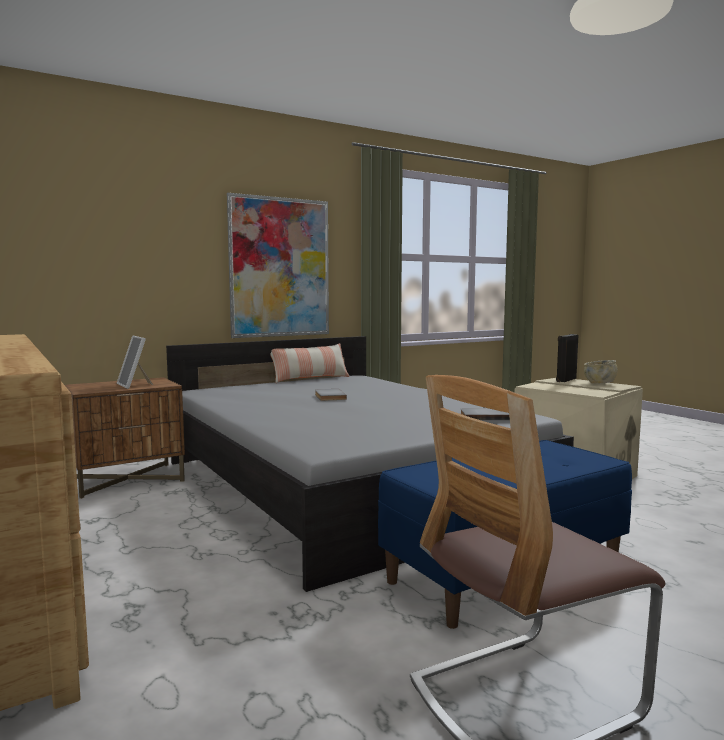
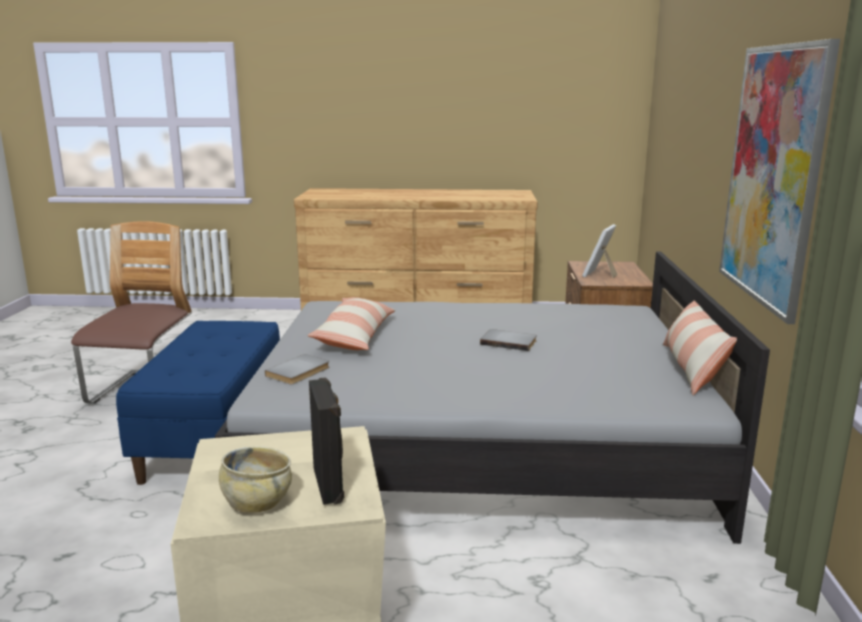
camera: 125 degrees right, 10 degrees up
picture frame [117,336,153,389] -> picture frame turned 60 degrees counterclockwise [582,224,618,278]
none -> pillow [308,297,396,350]

